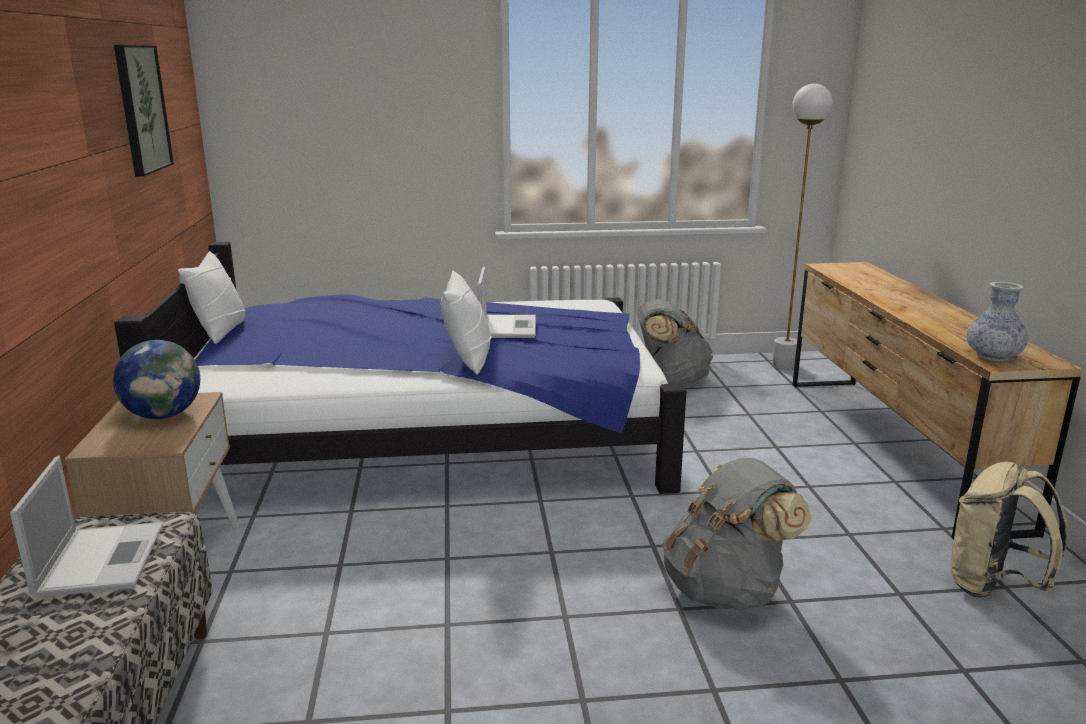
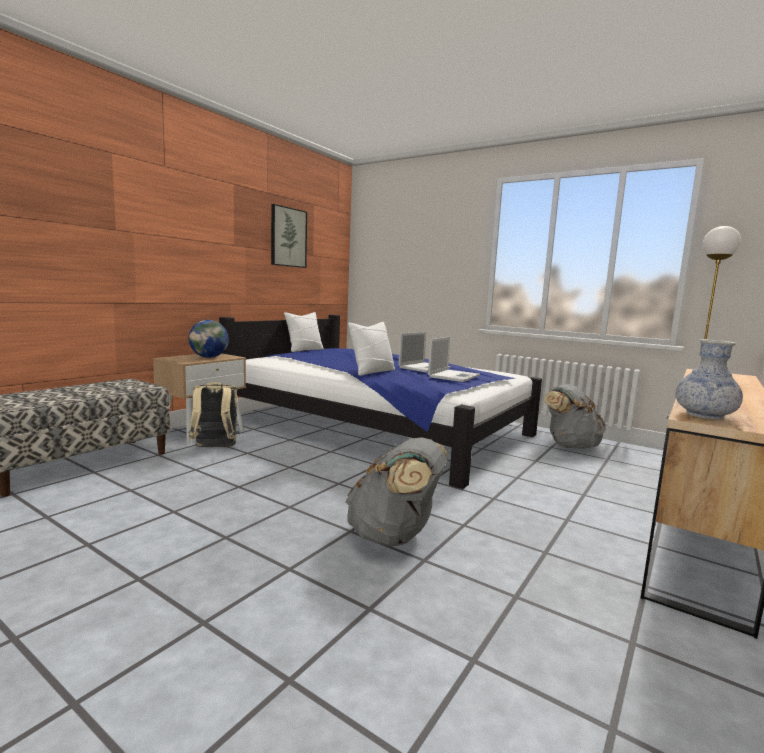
camera: 40 degrees right, 10 degrees down
laptop [10,456,163,598] -> laptop moved to [428,336,480,382]
beige backpack [951,462,1069,598] -> beige backpack moved to [189,382,240,447]

